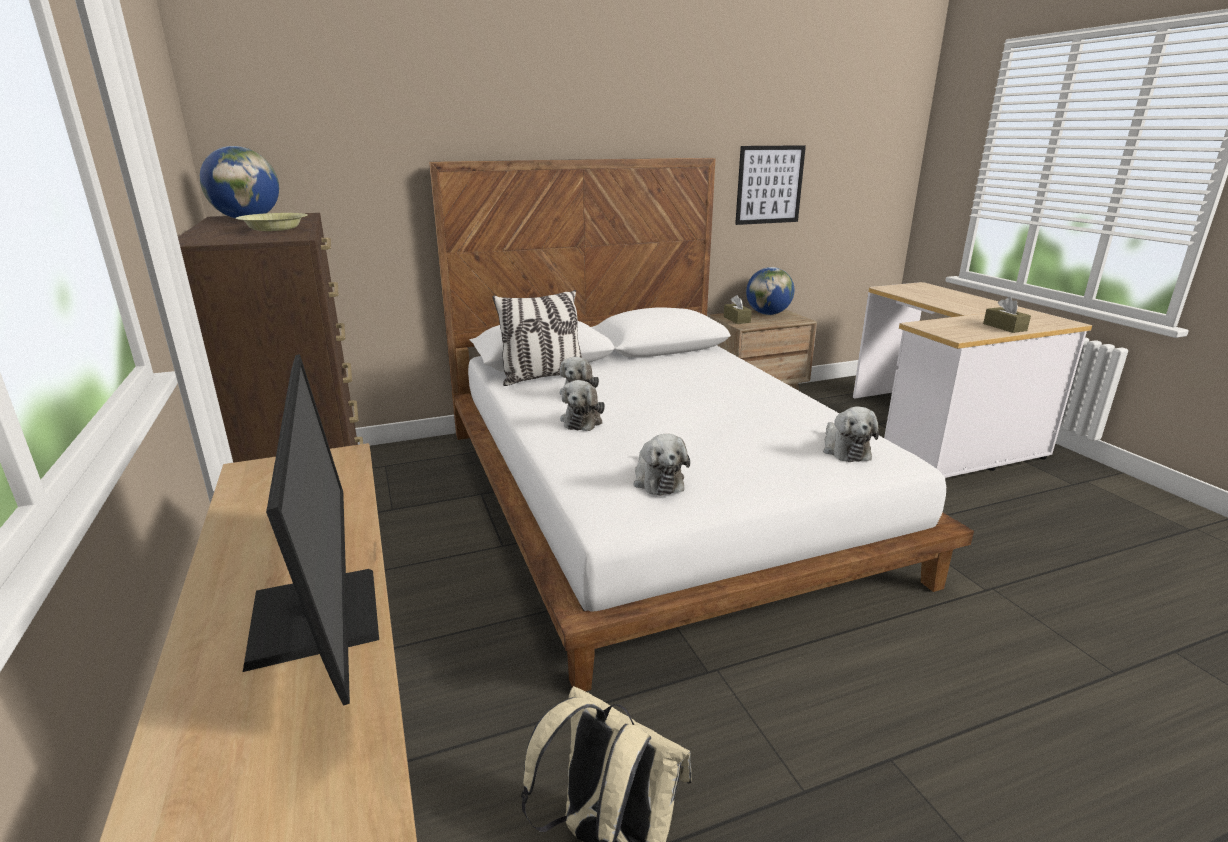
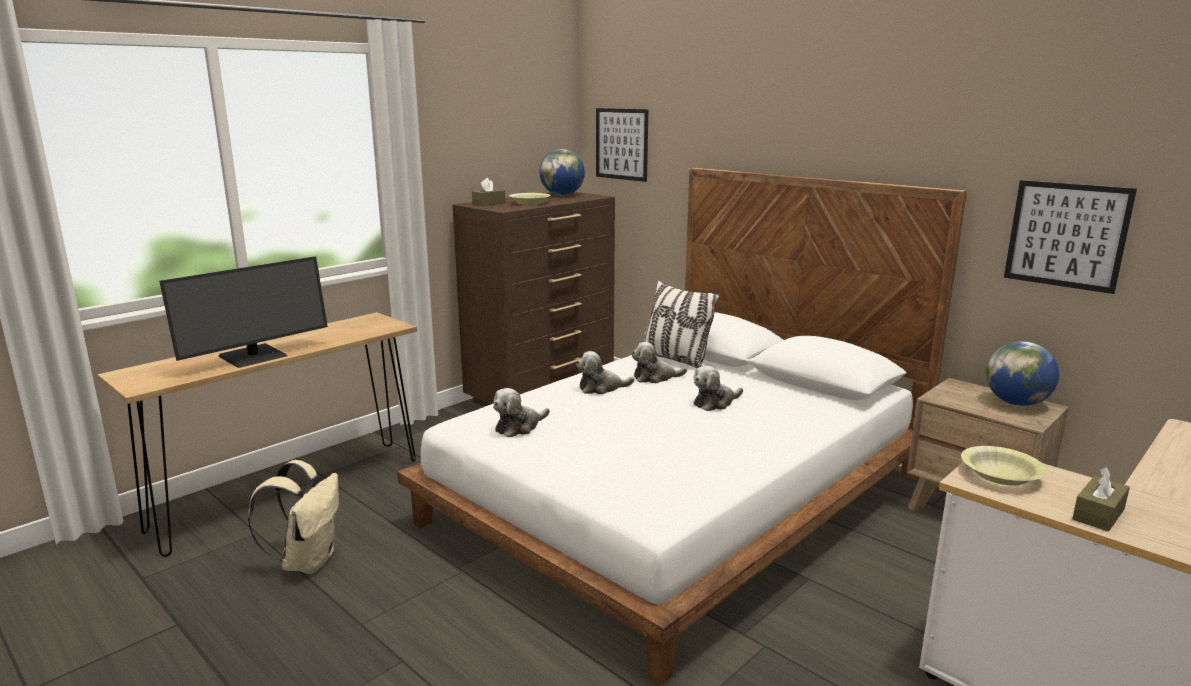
camera: 65 degrees right, 5 degrees down
brown tissue box [724,295,752,324] -> brown tissue box moved to [472,178,505,206]
plush toy [823,407,879,462] -> plush toy moved to [694,366,743,411]
none -> picture [596,108,648,182]
none -> yellow bowl [961,446,1047,486]

